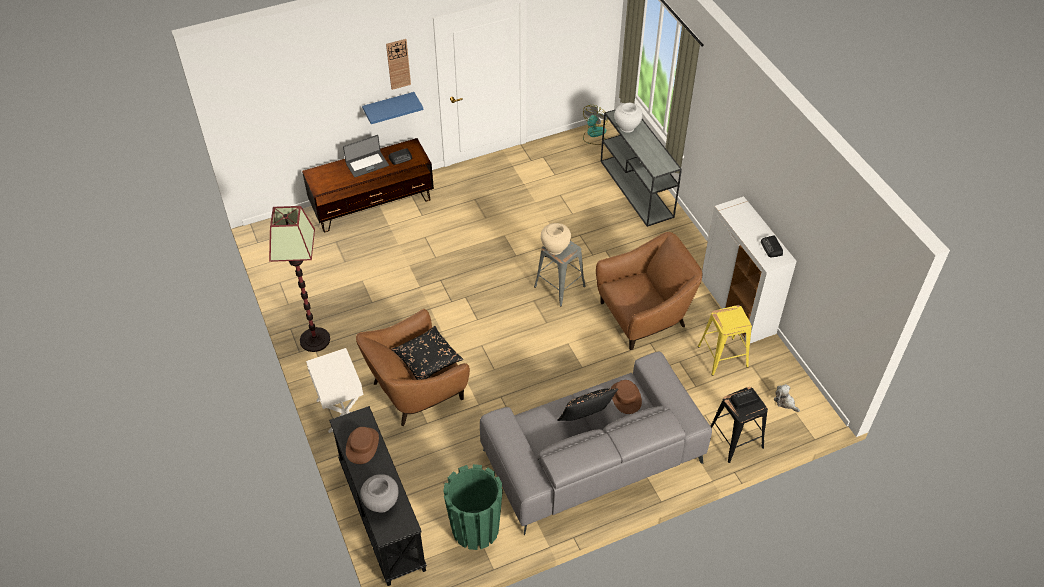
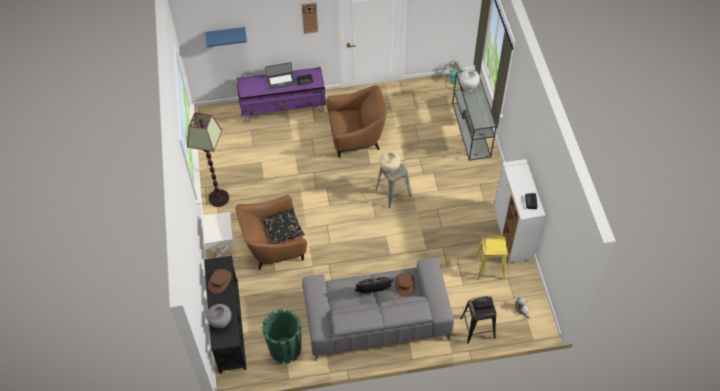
camera: 15 degrees right, 5 degrees up
brown tv stand [302,138,434,232] -> purple tv stand [236,67,326,122]
blue shelf [362,92,423,124] -> blue shelf moved to [205,27,247,47]
brown armchair [596,232,703,350] -> brown armchair moved to [326,85,387,158]

